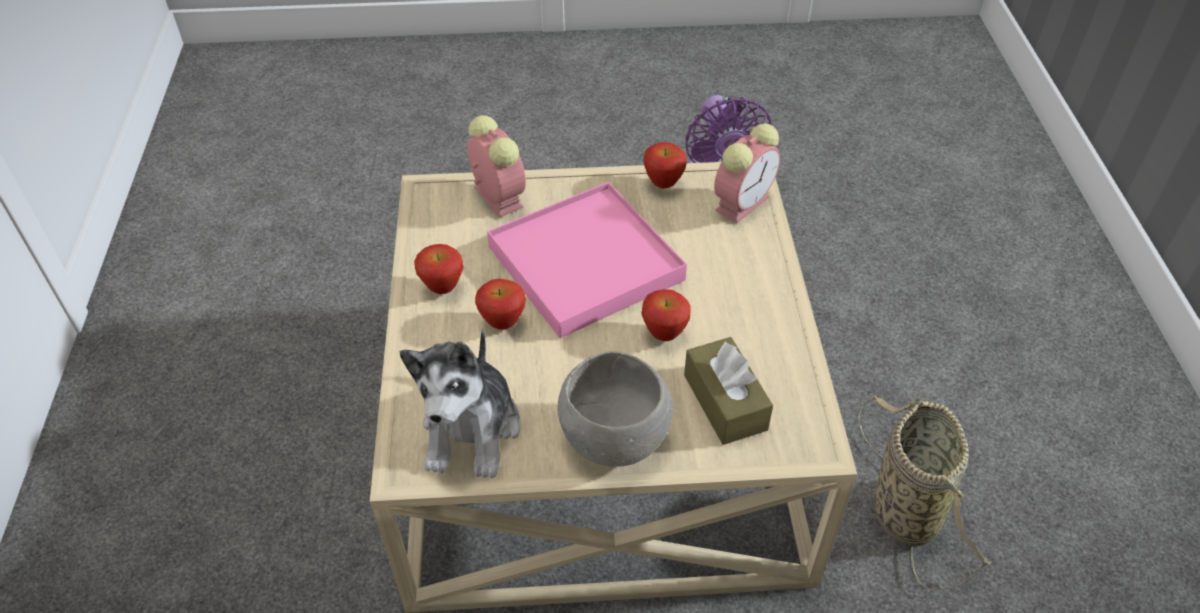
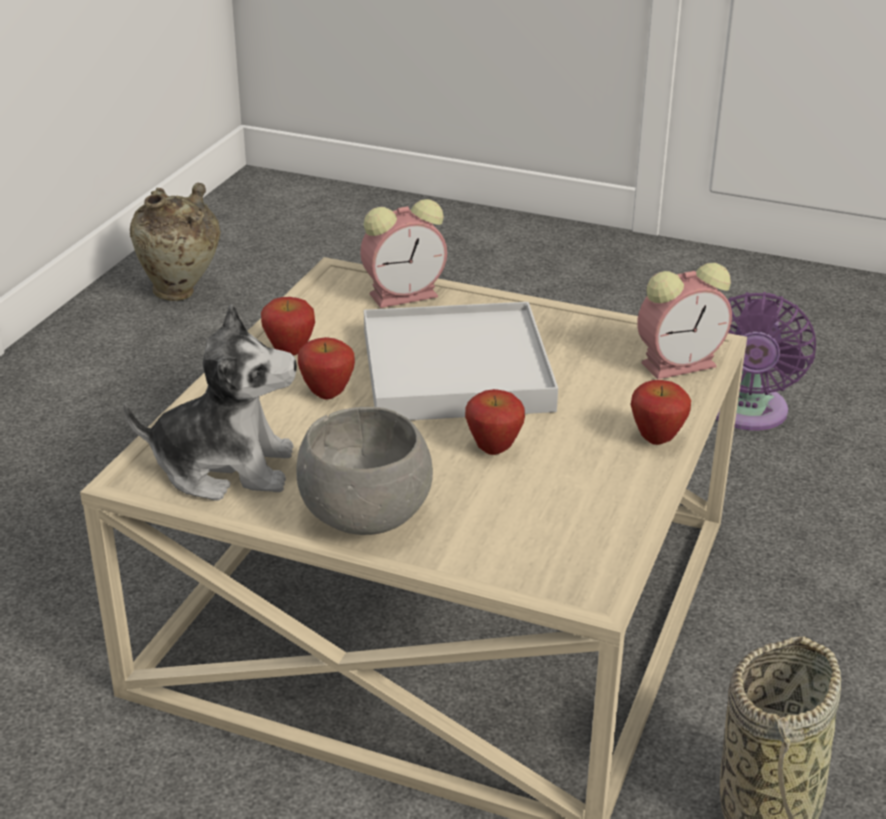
camera: 25 degrees right, 15 degrees down
plush toy [399,329,521,479] -> plush toy turned 120 degrees counterclockwise [124,304,297,501]
alarm clock [467,115,526,218] -> alarm clock turned 75 degrees clockwise [360,199,447,308]
pink tray [487,182,687,338] -> white tray [364,302,558,420]
apple [644,142,687,189] -> apple moved to [631,380,691,445]
brown tissue box [684,337,773,445] -> none
none -> beige vase [130,183,221,301]

